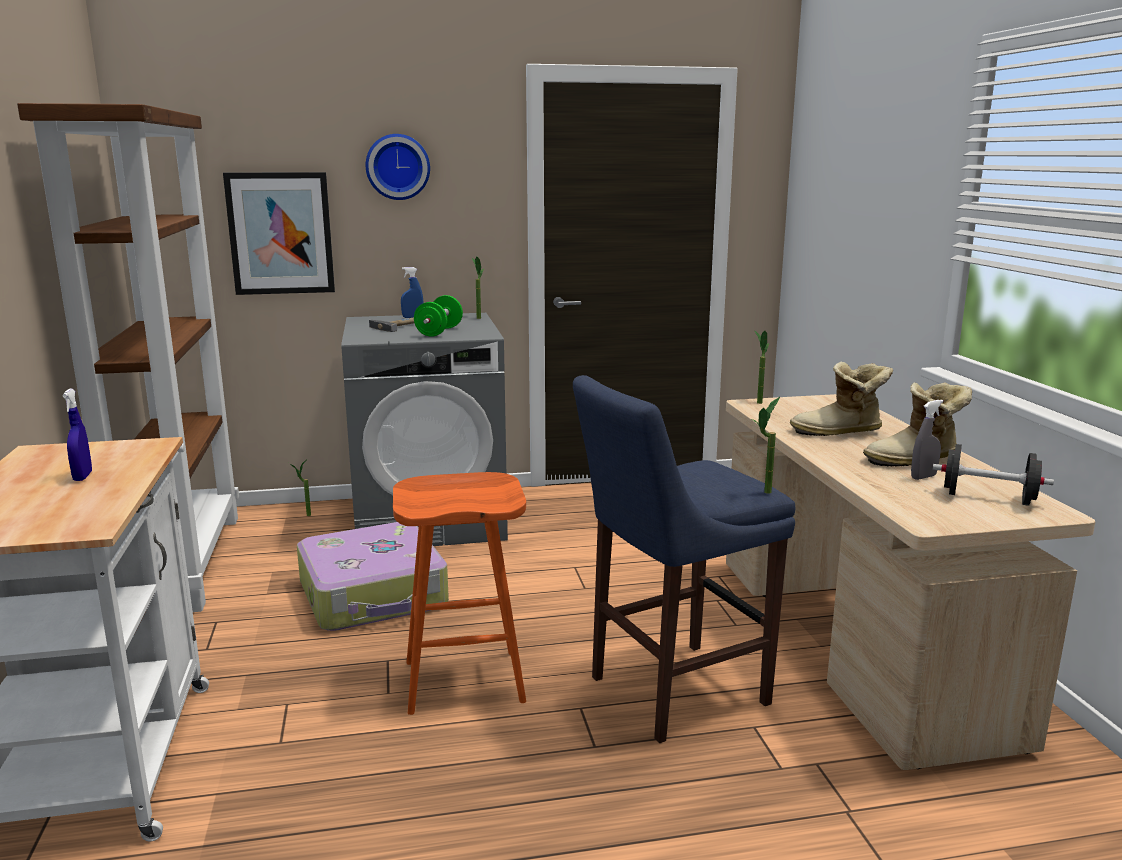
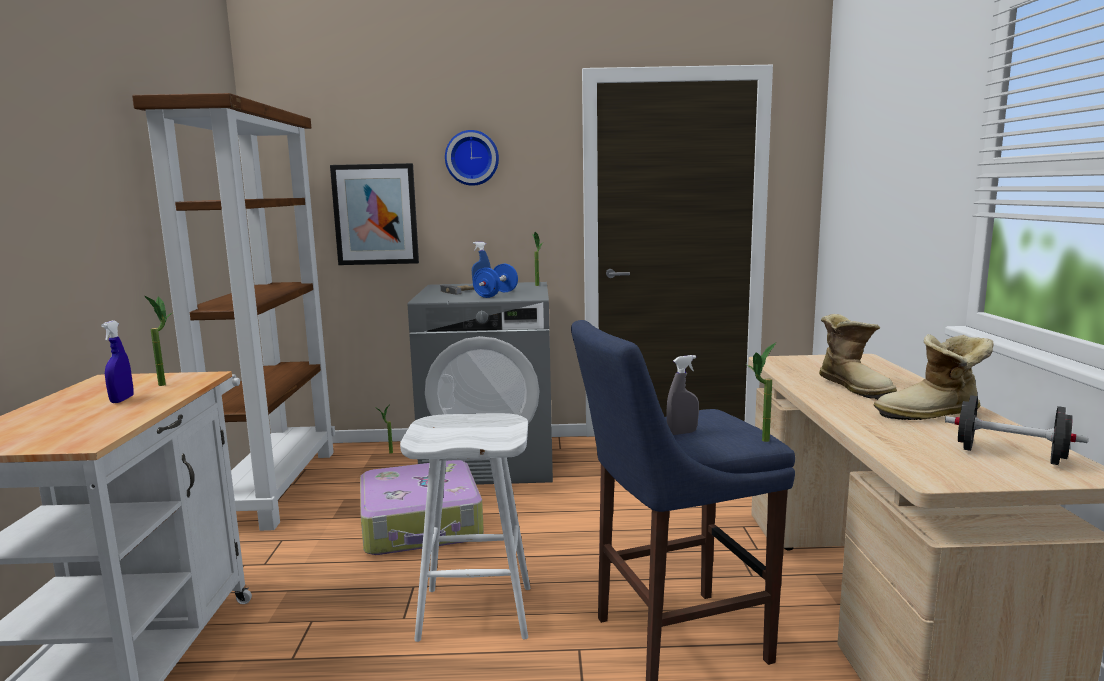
camera: 10 degrees right, 5 degrees down
orange stool [393,472,526,715] -> white stool [400,413,530,642]
green dumbbell [414,295,463,337] -> blue dumbbell [473,264,518,298]
potted plant [754,330,769,404] -> potted plant moved to [145,296,172,386]
boot [790,362,893,436] -> boot turned 120 degrees counterclockwise [819,314,897,400]
grey spray bottle [911,400,943,480] -> grey spray bottle moved to [666,355,699,435]

